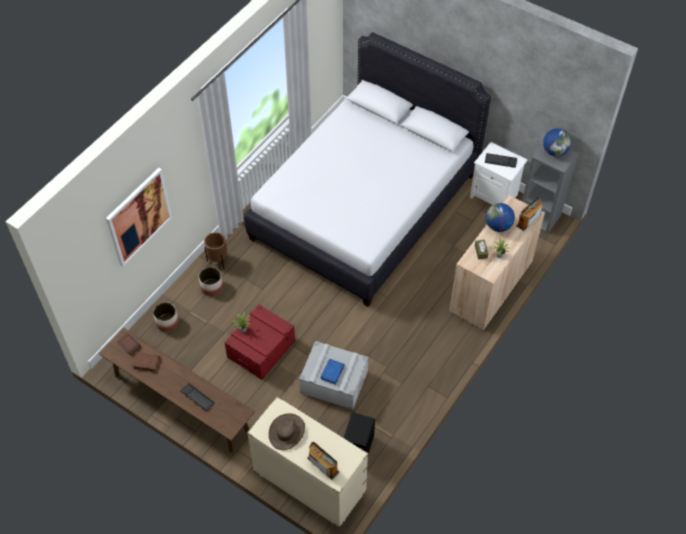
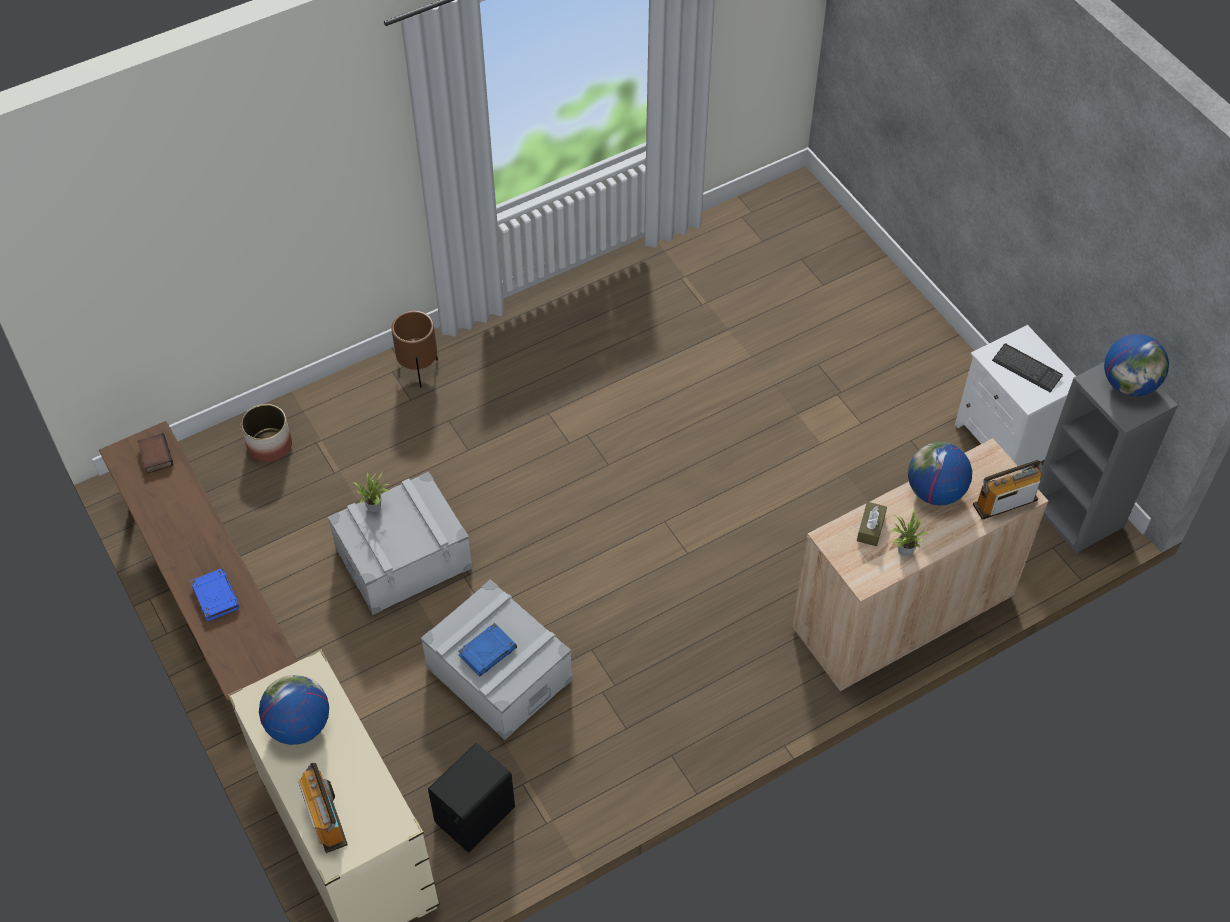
camera: 25 degrees right, 0 degrees up
picture [106,168,172,267] -> none
brown book [132,353,160,372] -> none
keyboard [180,384,215,411] -> blue book [191,568,240,622]
planter [199,267,223,296] -> none
red storage box [224,304,295,380] -> grey storage box [328,471,473,615]
white bed [244,32,491,307] -> none
brown hat [269,413,305,450] -> globe [259,675,329,745]

